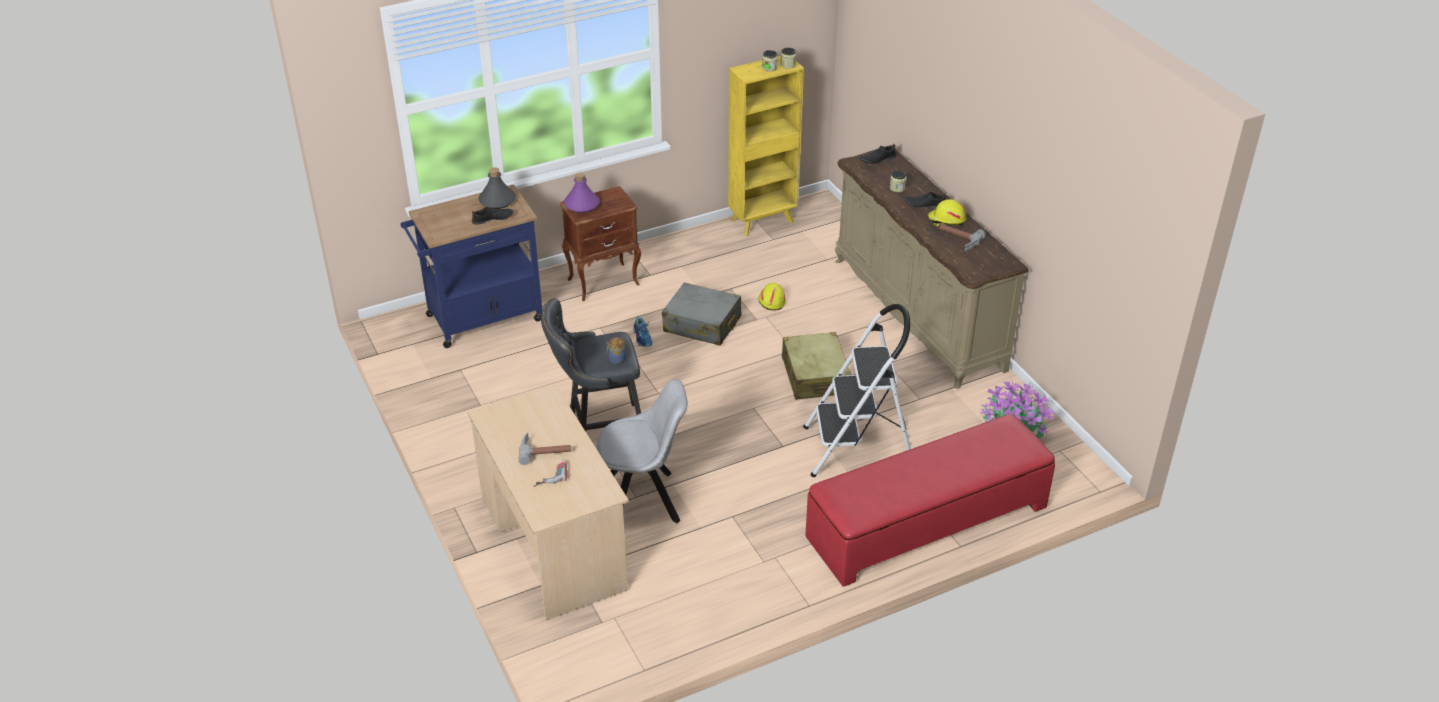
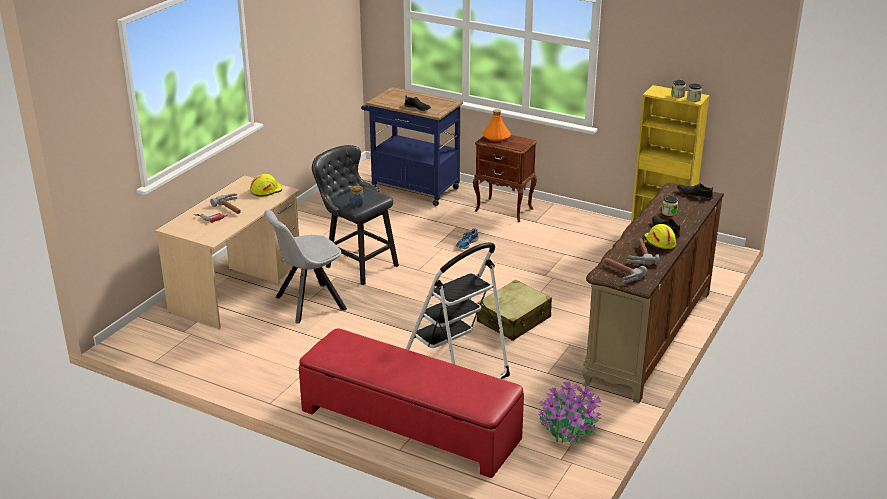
camera: 55 degrees right, 10 degrees down
grey bottle [479,167,516,209] -> none
purple bottle [564,173,600,213] -> orange bottle [482,109,511,141]
grey chair [596,379,688,523] -> grey chair turned 105 degrees clockwise [264,210,347,324]
grey suitcase [662,282,741,346] -> none
yellow hard hat [758,283,786,311] -> yellow hard hat moved to [250,174,282,197]
none -> hammer [604,258,648,284]

